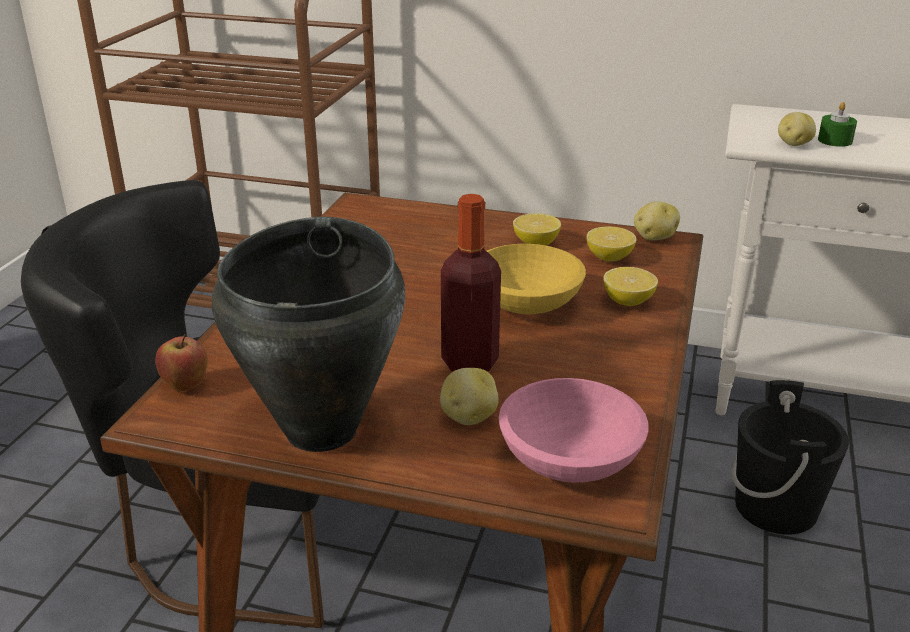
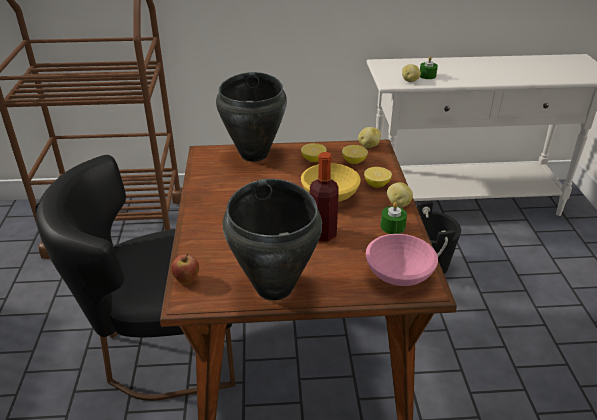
camera: 20 degrees left, 5 degrees up
potato [440,368,499,425] -> potato moved to [387,182,413,208]
none -> black cooking pot [216,72,287,162]
none -> green candle [380,202,407,234]

